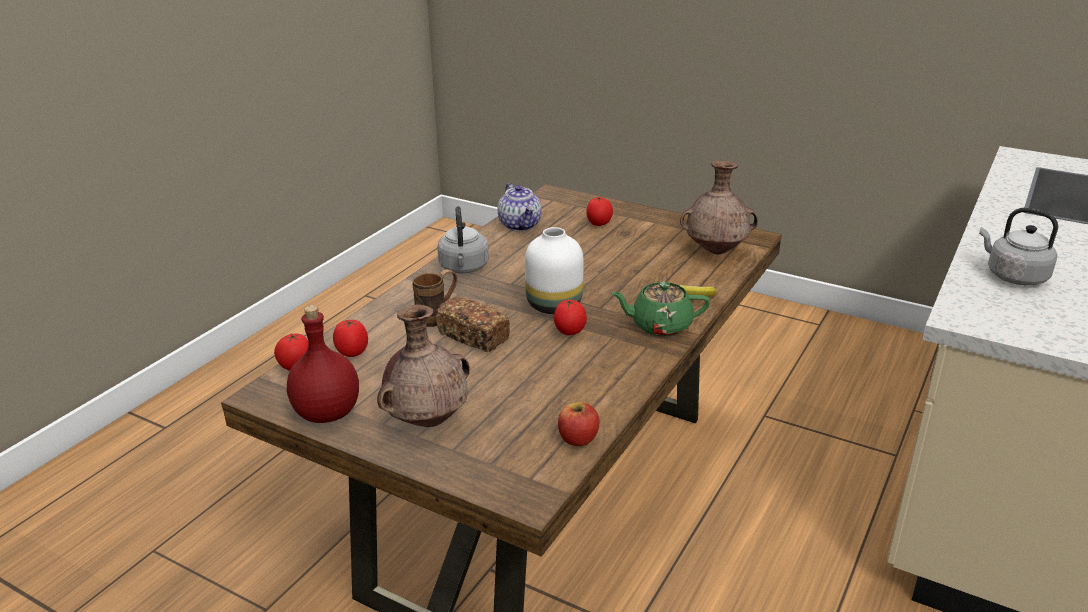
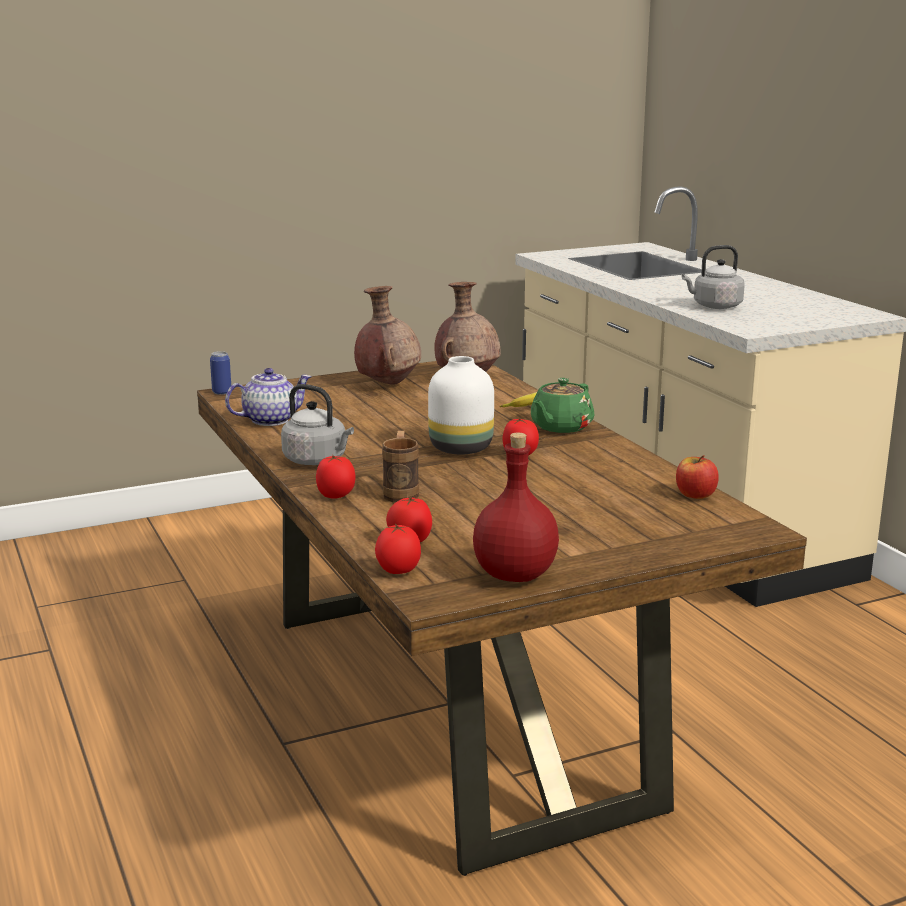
camera: 55 degrees left, 10 degrees down
brown vase [377,305,470,427] -> brown vase moved to [354,286,421,385]
bread [436,297,510,352] -> none
teapot [498,183,542,231] -> teapot turned 45 degrees counterclockwise [225,368,312,426]
tomato [586,197,613,226] -> tomato moved to [316,455,355,499]
none -> can [210,351,231,395]

